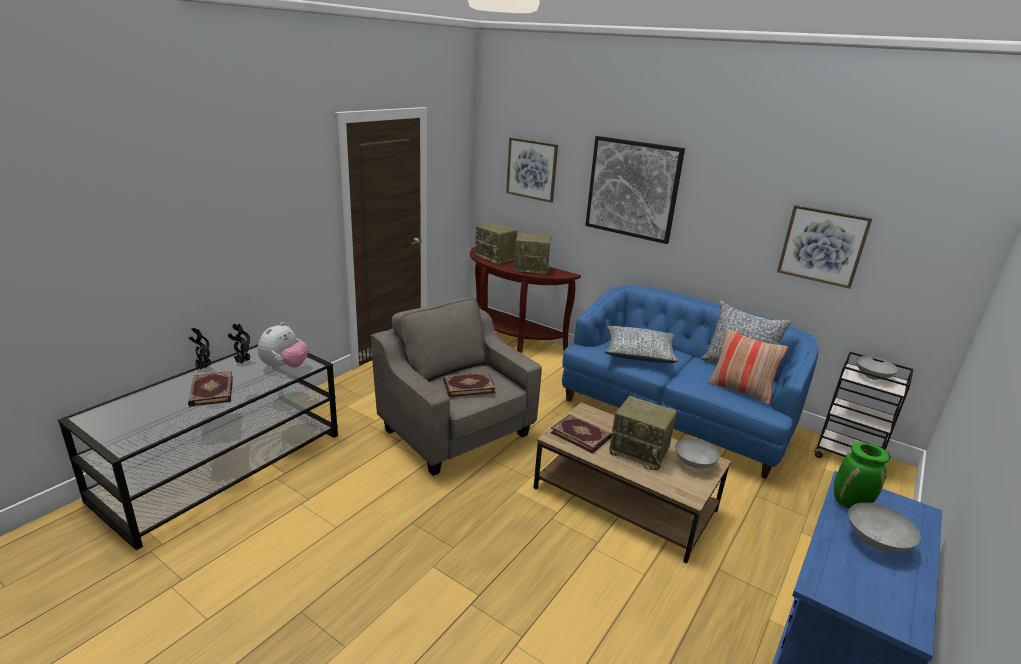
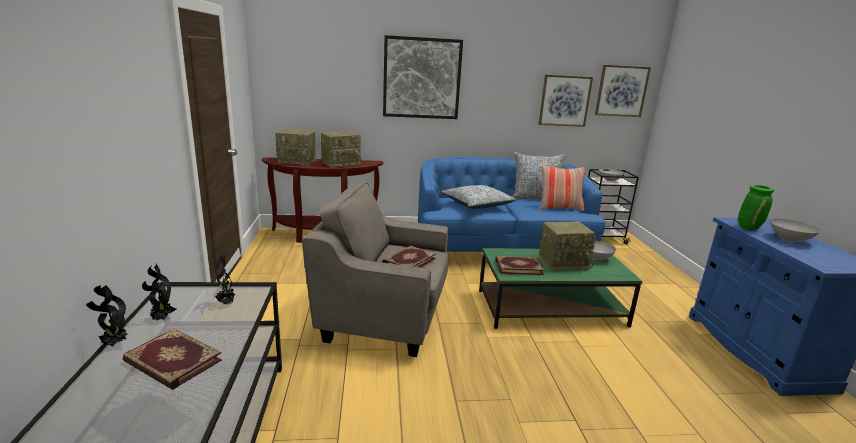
camera: 40 degrees left, 5 degrees down
plush toy [258,322,309,369] -> potted plant [215,251,236,304]
picture [506,137,558,203] -> picture moved to [595,65,651,117]
brown coffee table [534,402,731,564] -> green coffee table [479,248,642,329]

